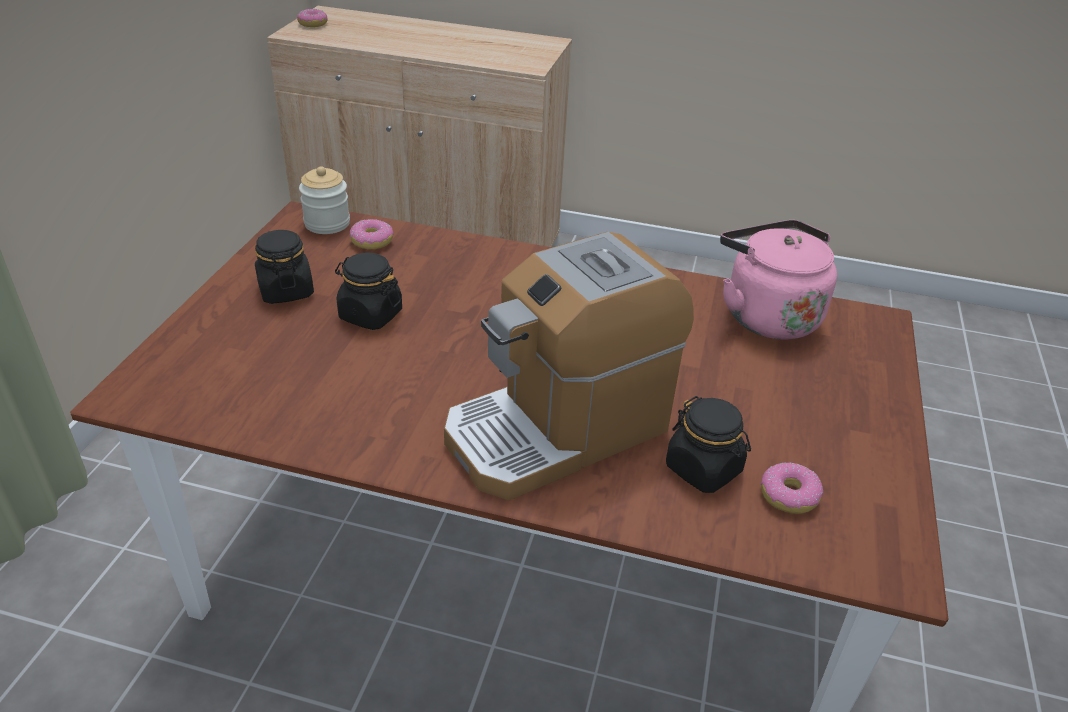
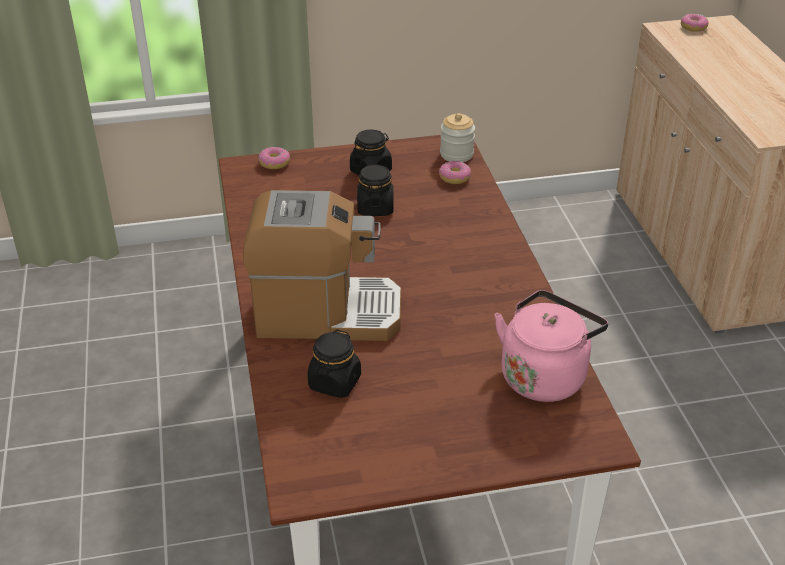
camera: 65 degrees right, 0 degrees up
coffee machine [444,232,694,501] -> coffee machine turned 150 degrees clockwise [243,190,401,341]
donut [761,462,823,514] -> donut moved to [258,147,290,169]

